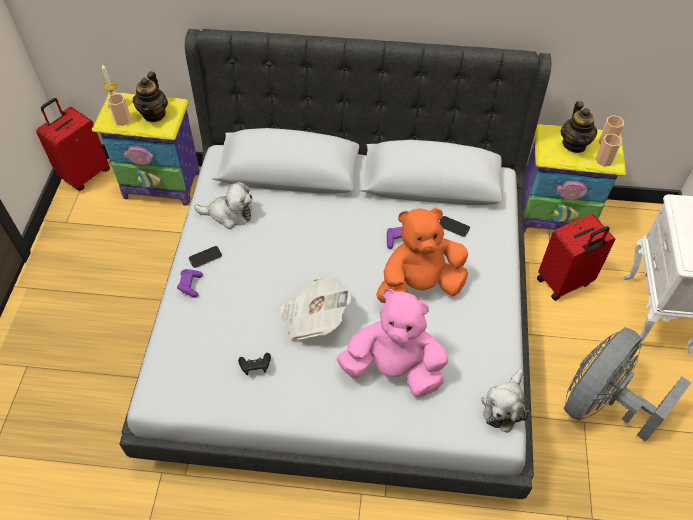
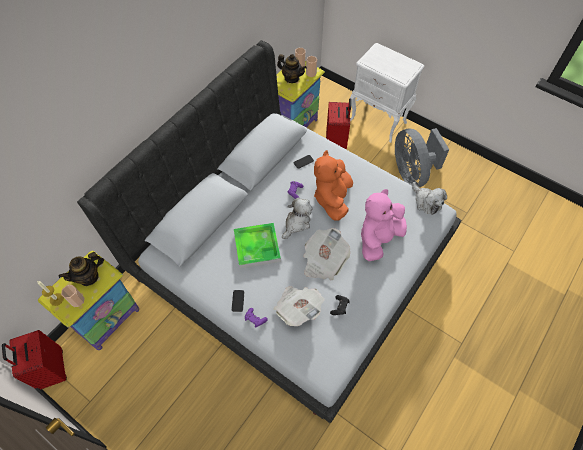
camera: 60 degrees left, 5 degrees up
teapot [133,71,168,122] -> teapot turned 105 degrees clockwise [59,252,104,286]
plush toy [194,182,253,229] -> plush toy moved to [282,198,312,239]
none -> tray [234,223,281,269]
none -> newspaper [274,286,324,326]

